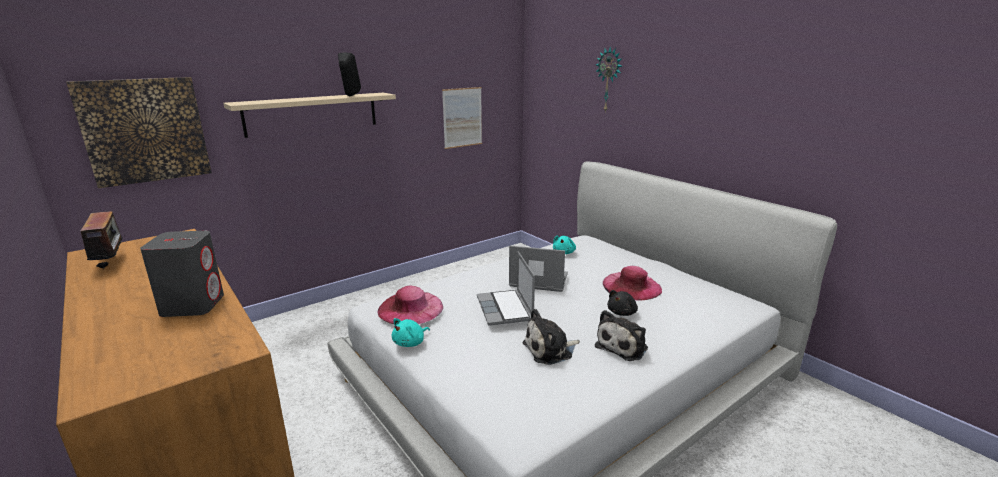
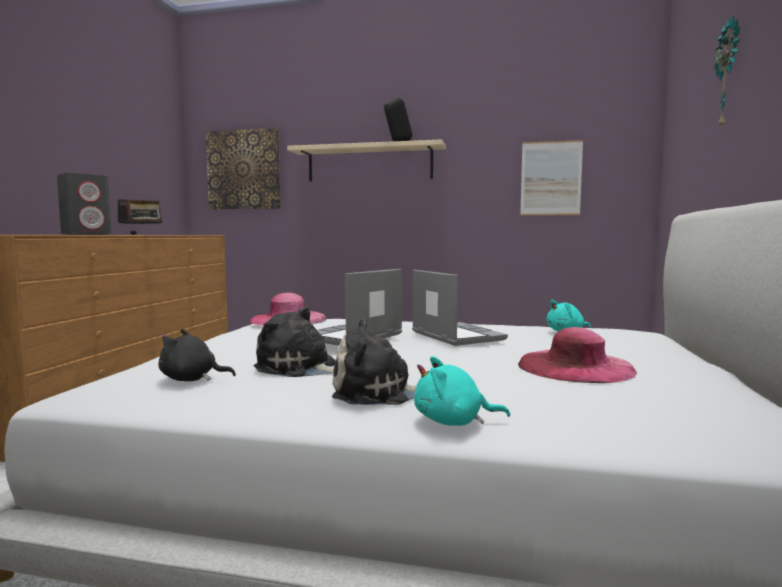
camera: 50 degrees right, 15 degrees down
turquoise plush toy [392,318,430,347] -> turquoise plush toy moved to [414,356,510,426]
black plush toy [607,290,638,316] -> black plush toy moved to [158,329,236,381]

